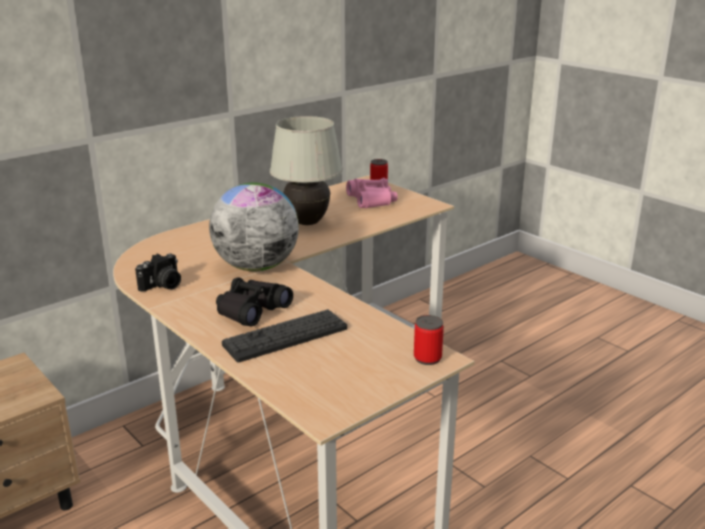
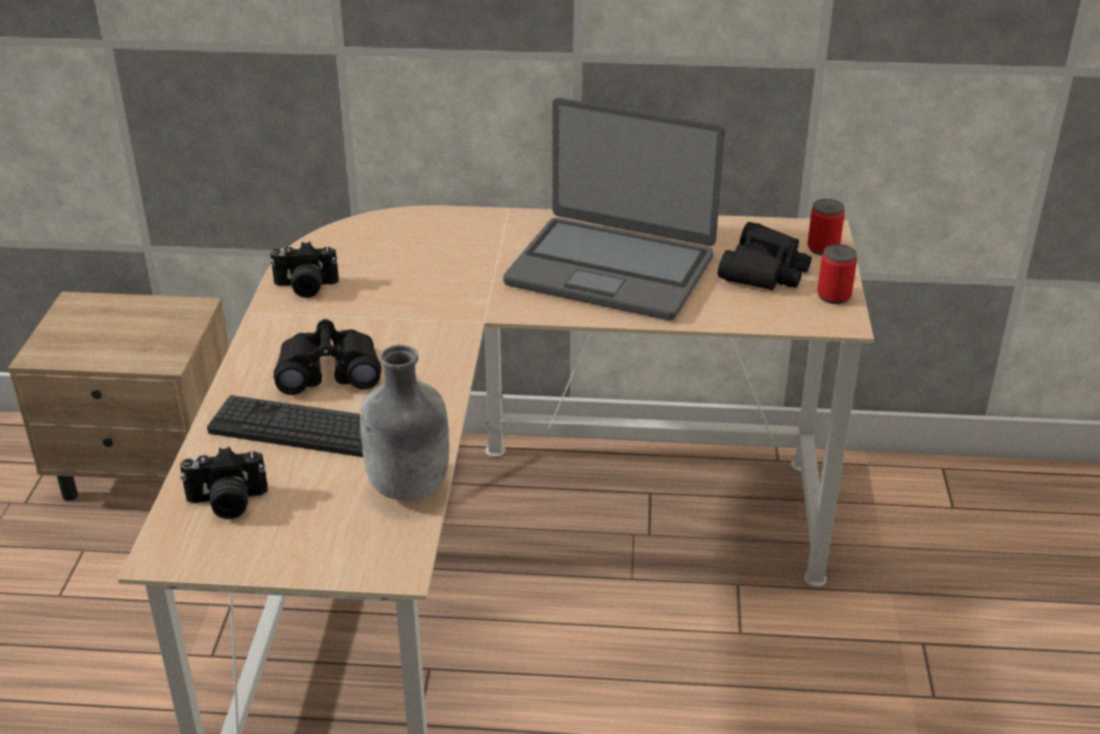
camera: 45 degrees right, 10 degrees up
globe [209,182,299,271] -> none
white table lamp [270,116,343,225] -> laptop [503,98,725,320]
pink binoculars [346,178,398,208] -> black binoculars [718,222,812,291]
can [414,315,444,365] -> can moved to [817,244,857,304]
none -> camera [180,447,268,519]
none -> grey bottle [360,345,449,500]

